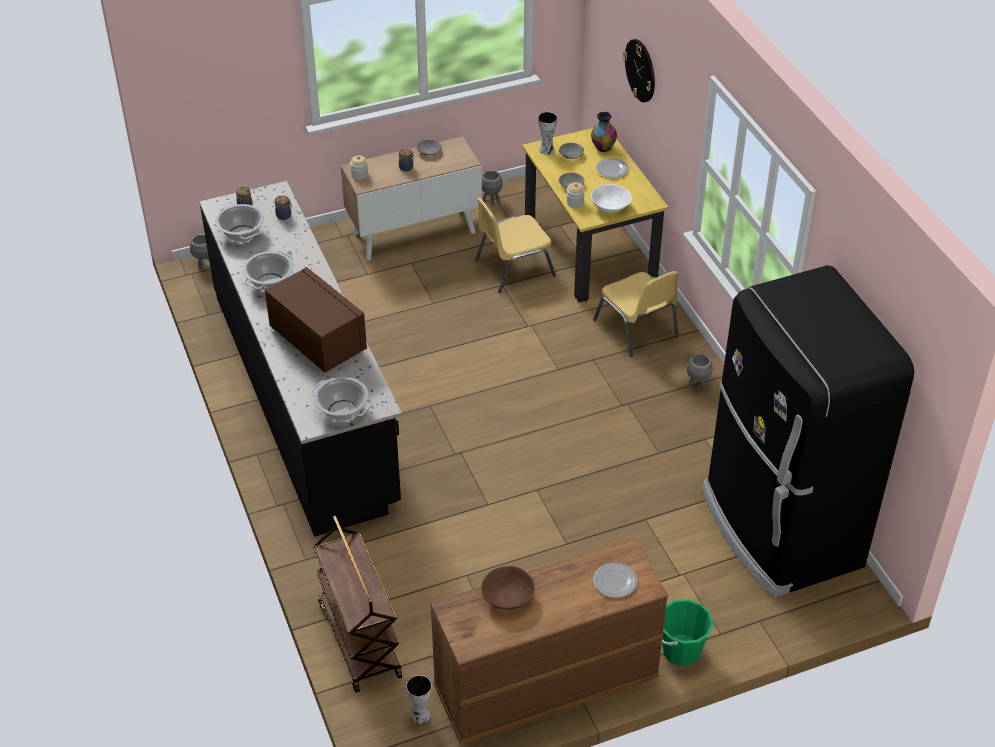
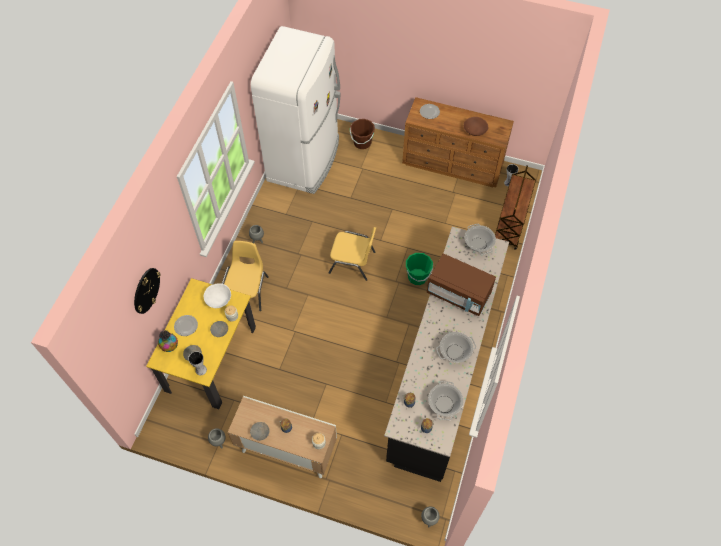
camera: 140 degrees left, 15 degrees up
brown microwave [265,267,367,373] -> brown microwave turned 60 degrees counterclockwise [427,253,496,316]
yellow chair [475,198,556,293] -> yellow chair moved to [329,227,376,281]
green bucket [662,599,714,666] -> green bucket moved to [406,253,433,285]
black fridge [702,265,914,598] -> white fridge [251,26,341,194]
none -> brown bucket [350,119,375,149]

